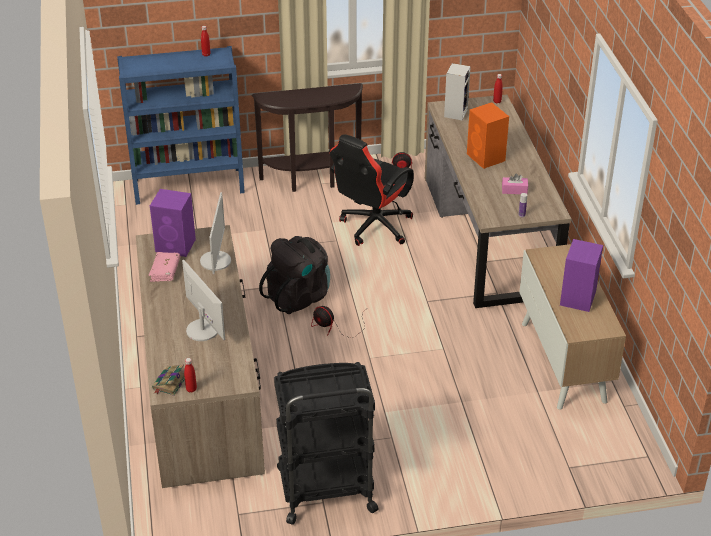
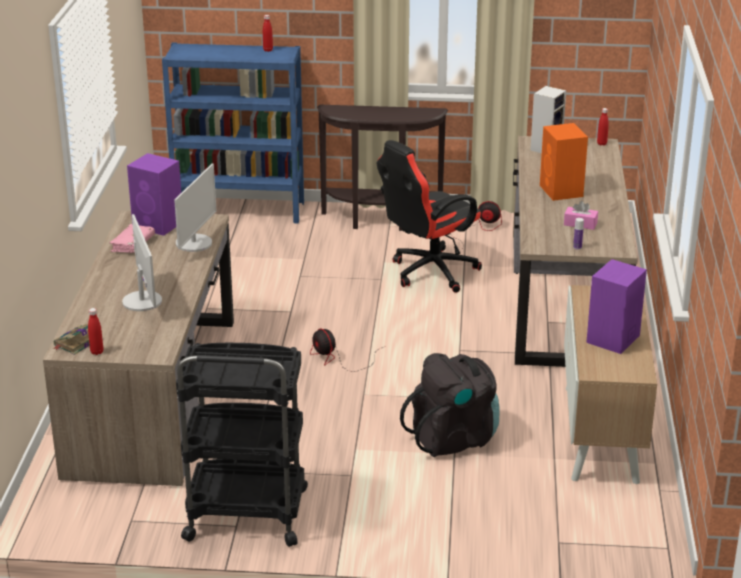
camera: 15 degrees right, 10 degrees down
black backpack [259,236,330,314] -> black backpack moved to [400,353,499,457]

